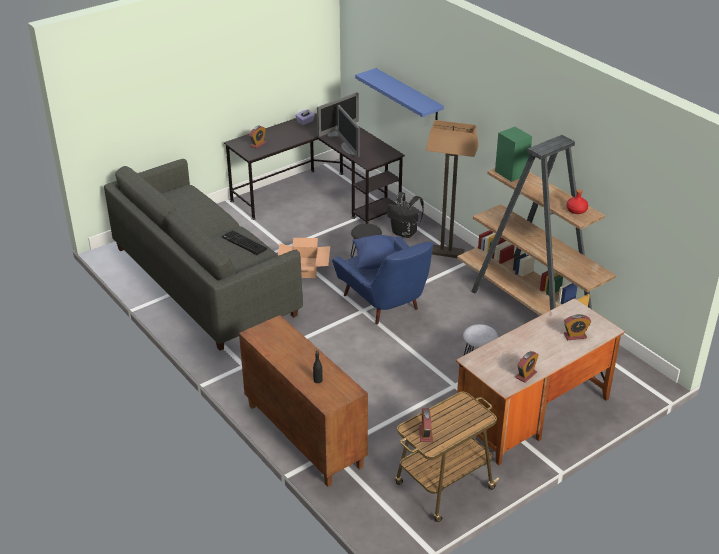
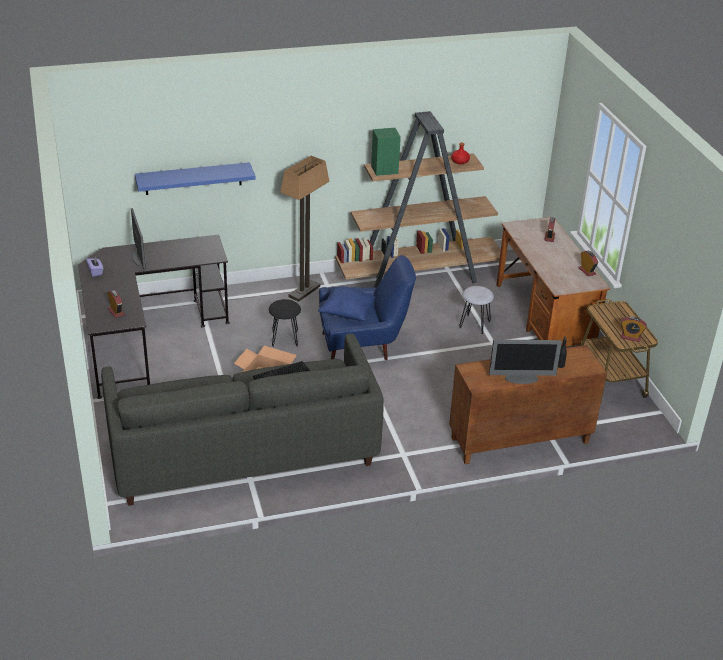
camera: 70 degrees left, 0 degrees up
monitor [337,105,360,157] -> monitor moved to [489,340,562,384]
black backpack [387,192,424,238] -> none

